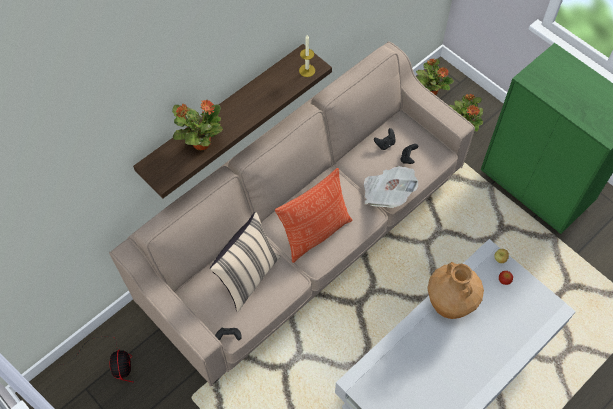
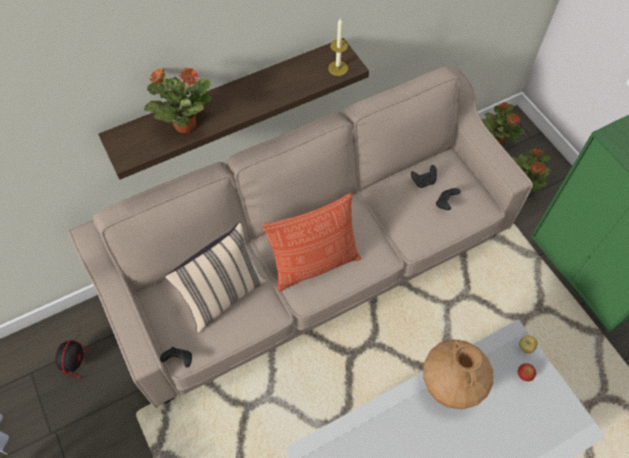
camera: 15 degrees right, 0 degrees up
newspaper [364,166,419,208] -> none

